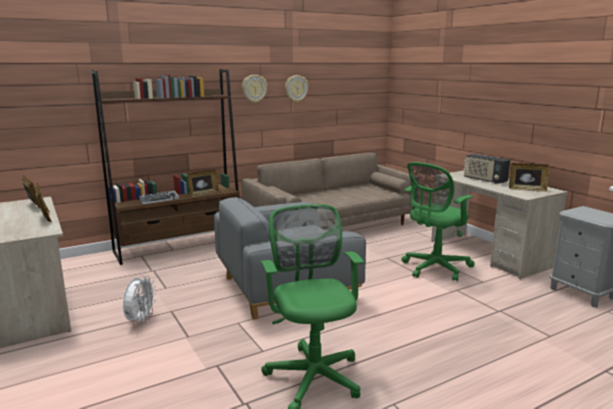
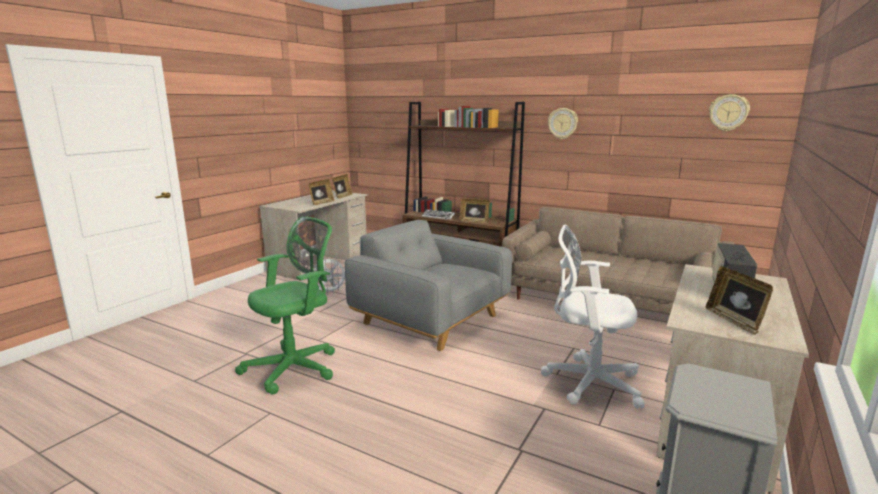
camera: 60 degrees right, 0 degrees up
wall clock [285,75,308,102] -> wall clock moved to [709,94,750,131]
green office chair [401,162,475,281] -> white office chair [541,224,645,409]

